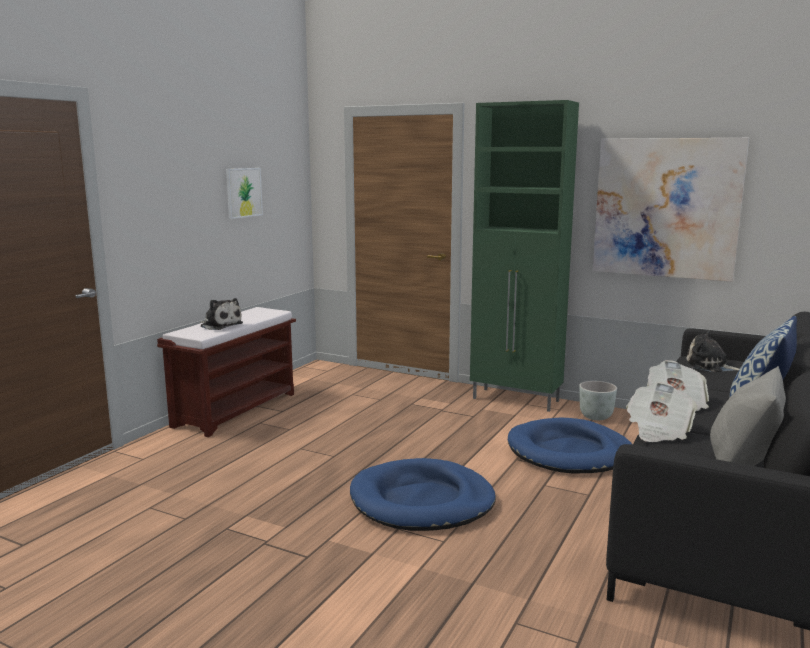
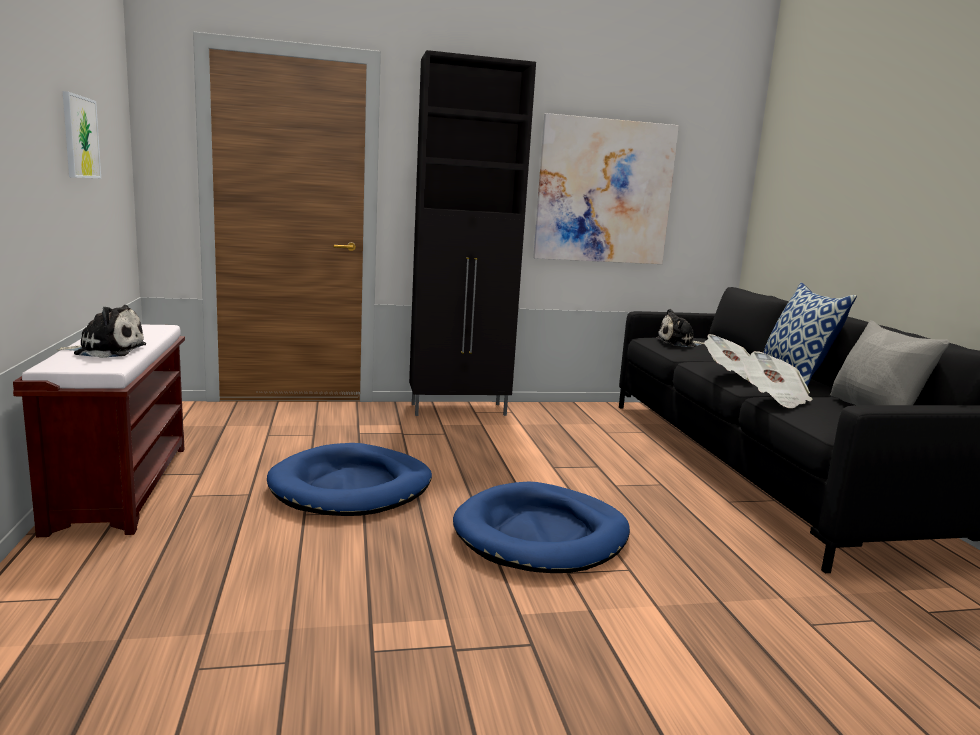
camera: 40 degrees left, 0 degrees up
green cabinet [470,100,579,412] -> black cabinet [409,50,536,416]
blue dog bed [508,418,632,474] -> blue dog bed moved to [267,443,432,516]
grey planter [579,381,617,420] -> none

